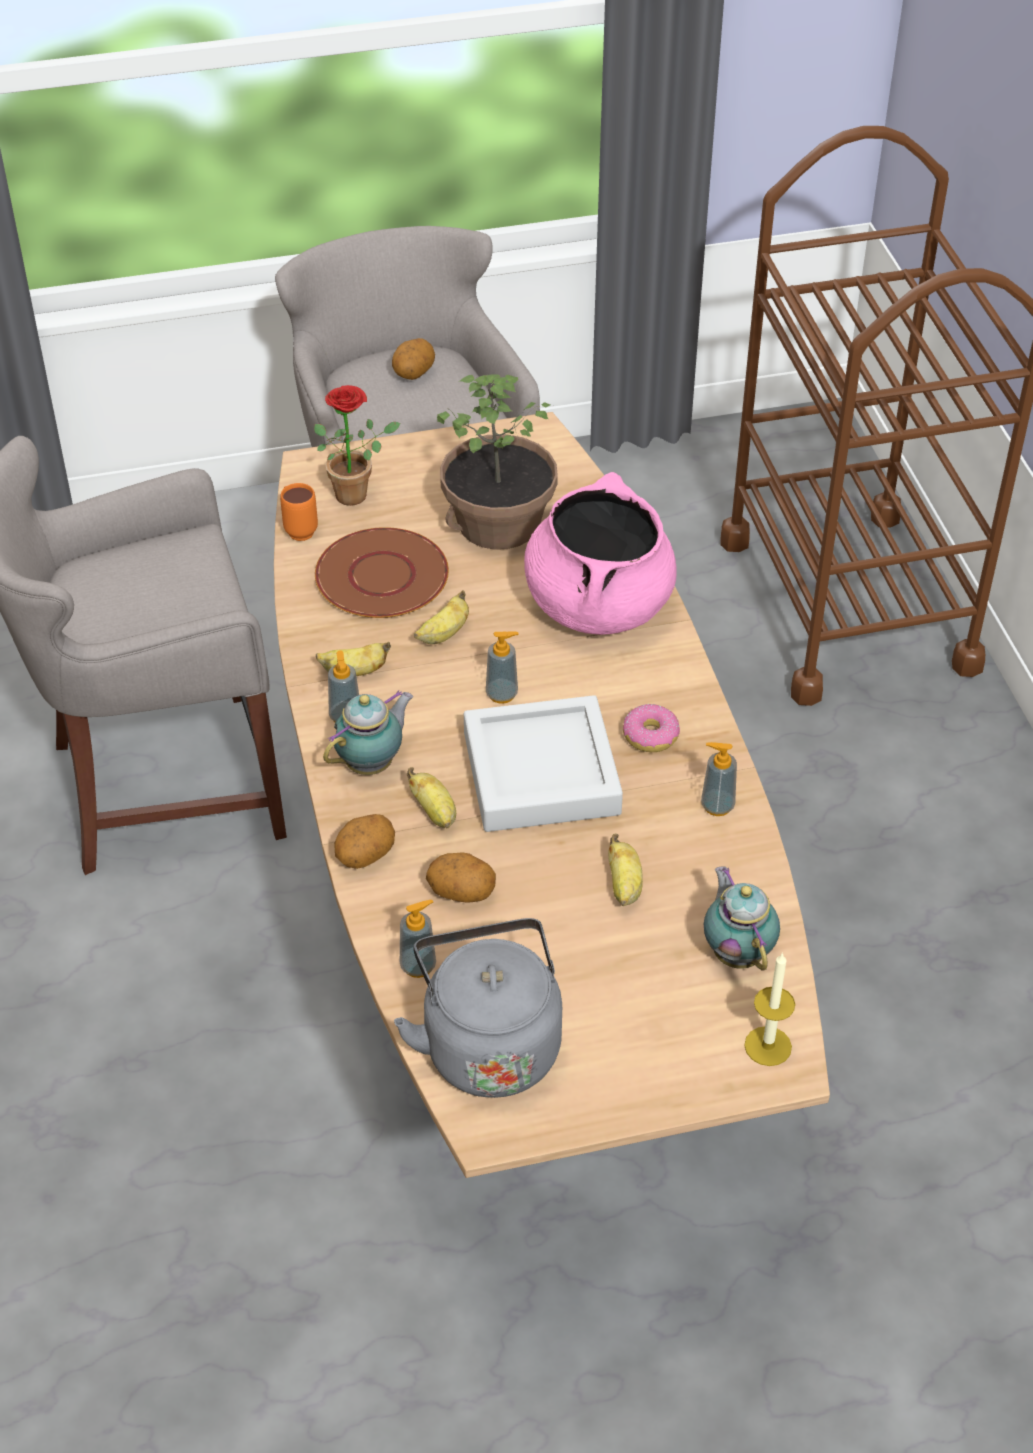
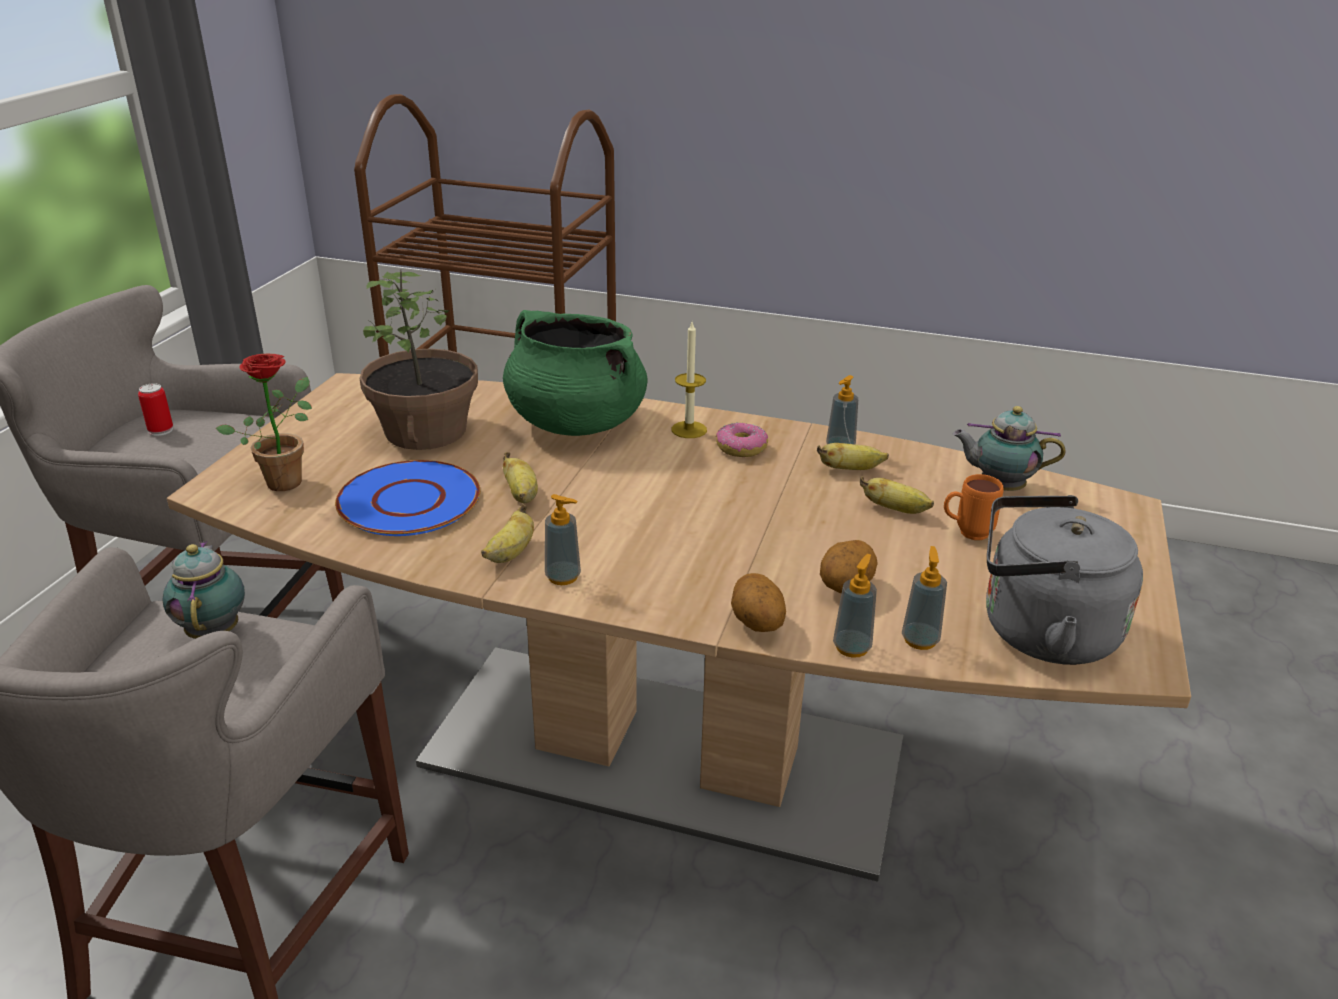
camera: 60 degrees left, 15 degrees down
orange mug [280,483,318,541] -> orange mug moved to [944,474,1004,540]
brown plate [315,527,449,618] -> blue plate [335,460,480,536]
teapot [323,690,413,775] -> teapot moved to [163,541,245,639]
potato [392,338,435,380] -> can [138,383,173,436]
banana [407,767,456,828] -> banana moved to [817,443,889,470]
grey tray [464,695,623,832] -> none
soap dispenser [486,631,519,704] -> soap dispenser moved to [833,554,877,658]
pink cooking pot [524,472,677,635] -> green cooking pot [503,310,647,436]
candle [744,952,795,1066] -> candle moved to [671,322,707,438]

